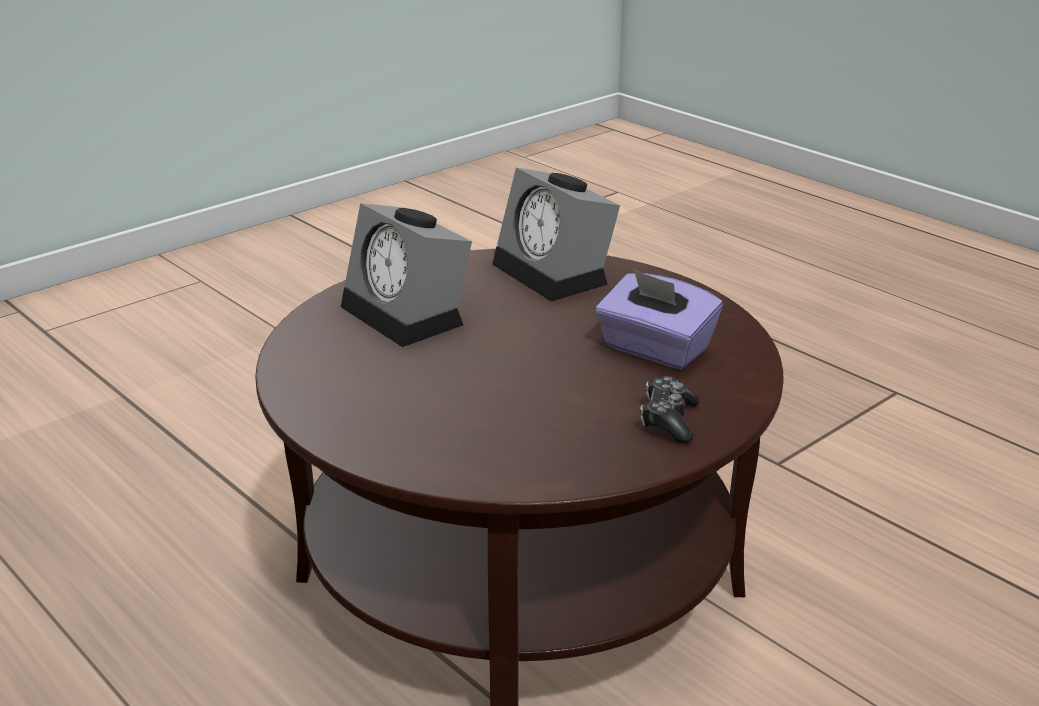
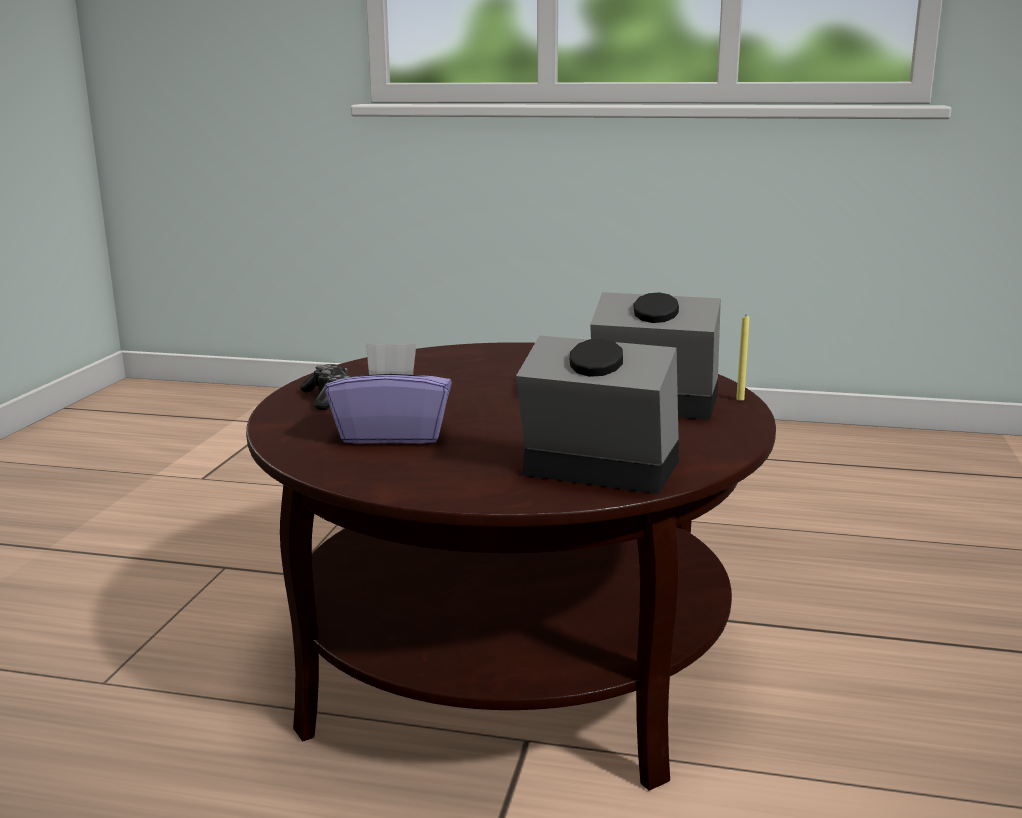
camera: 145 degrees right, 10 degrees down
none -> yellow candle [736,316,749,401]

